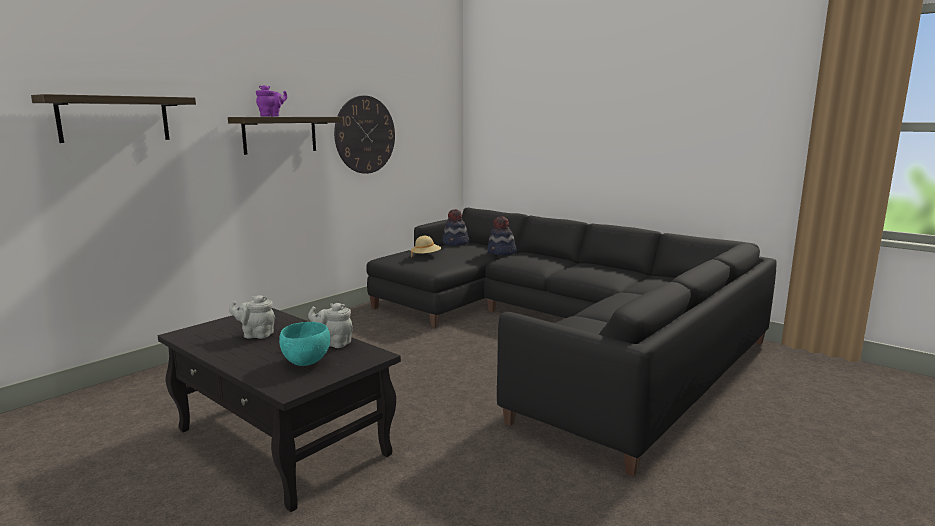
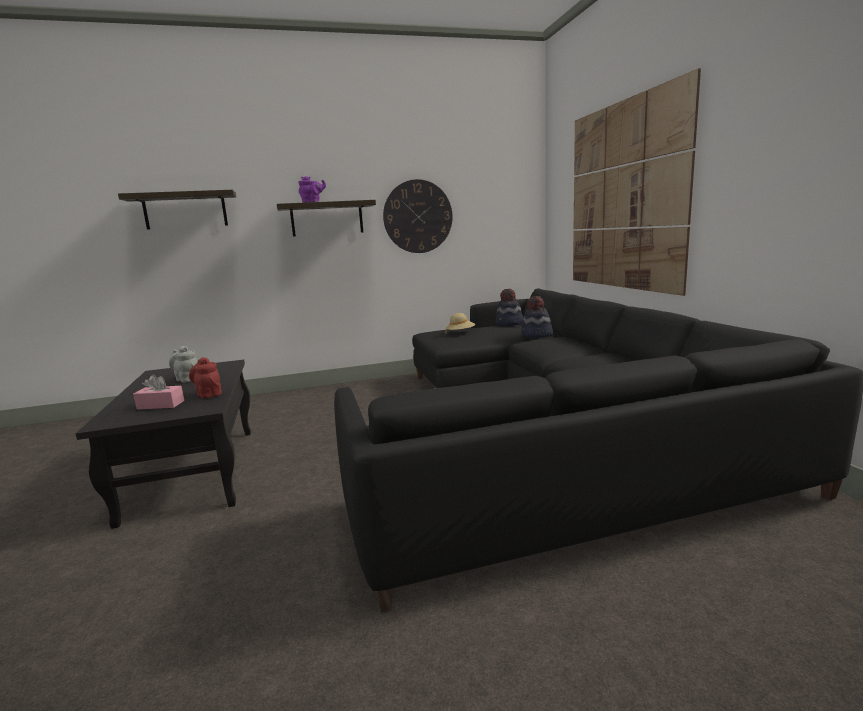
camera: 35 degrees right, 0 degrees up
turquoise bowl [279,322,330,366] -> pink tissue box [133,374,184,410]
grey teapot [308,303,353,348] -> red teapot [189,357,222,398]
none -> picture [573,68,701,296]

